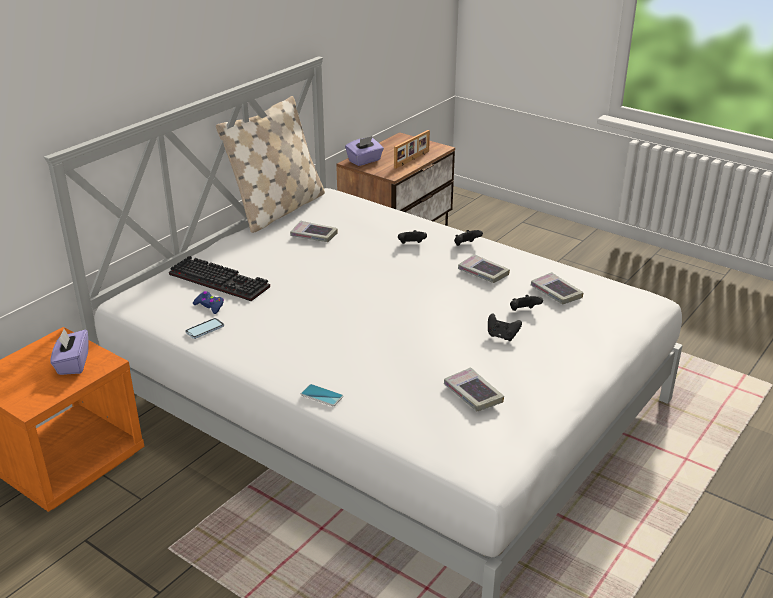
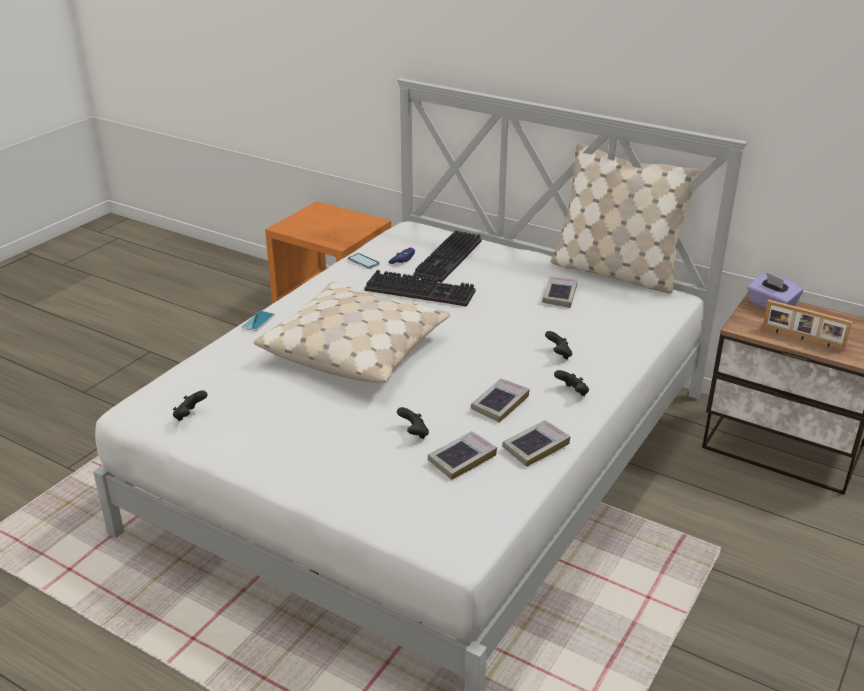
camera: 85 degrees right, 0 degrees up
purple tissue box [50,329,89,375] -> none
book [444,368,504,411] -> book moved to [502,420,571,467]
black game controller [488,313,522,341] -> black game controller moved to [173,390,208,421]
none -> beige pillow [254,282,450,383]
none -> keyboard [364,270,476,307]

